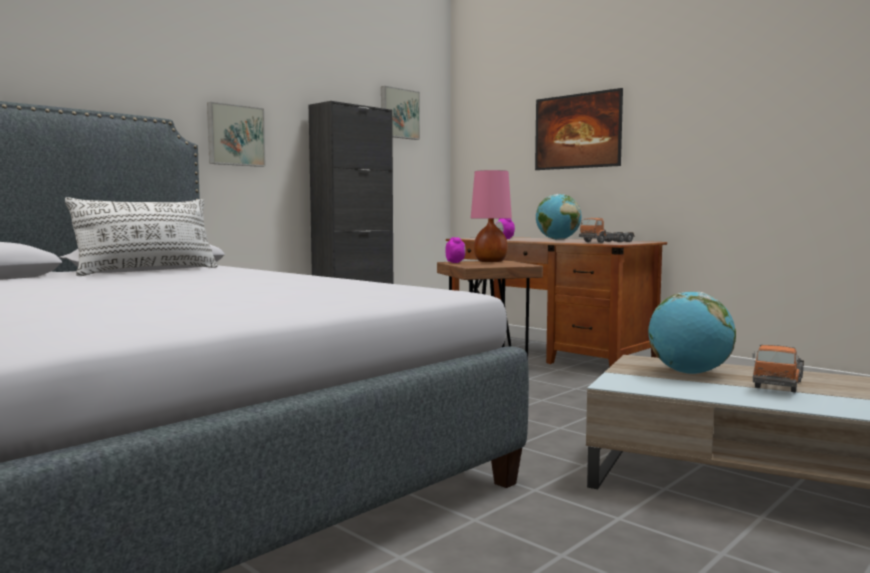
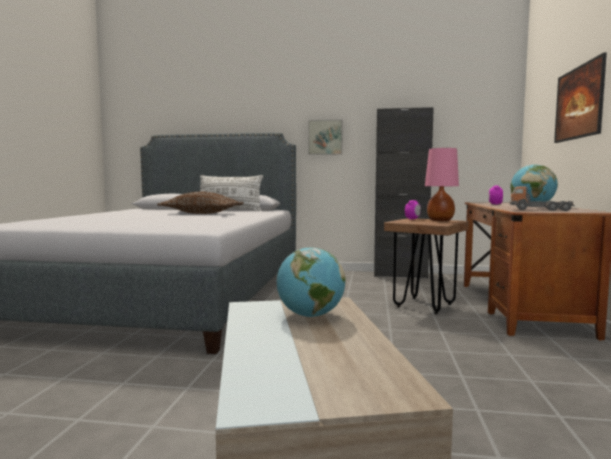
camera: 55 degrees right, 0 degrees up
picture [381,86,420,140] -> none
toy truck [752,345,804,393] -> none
none -> brown pillow [157,191,244,214]

